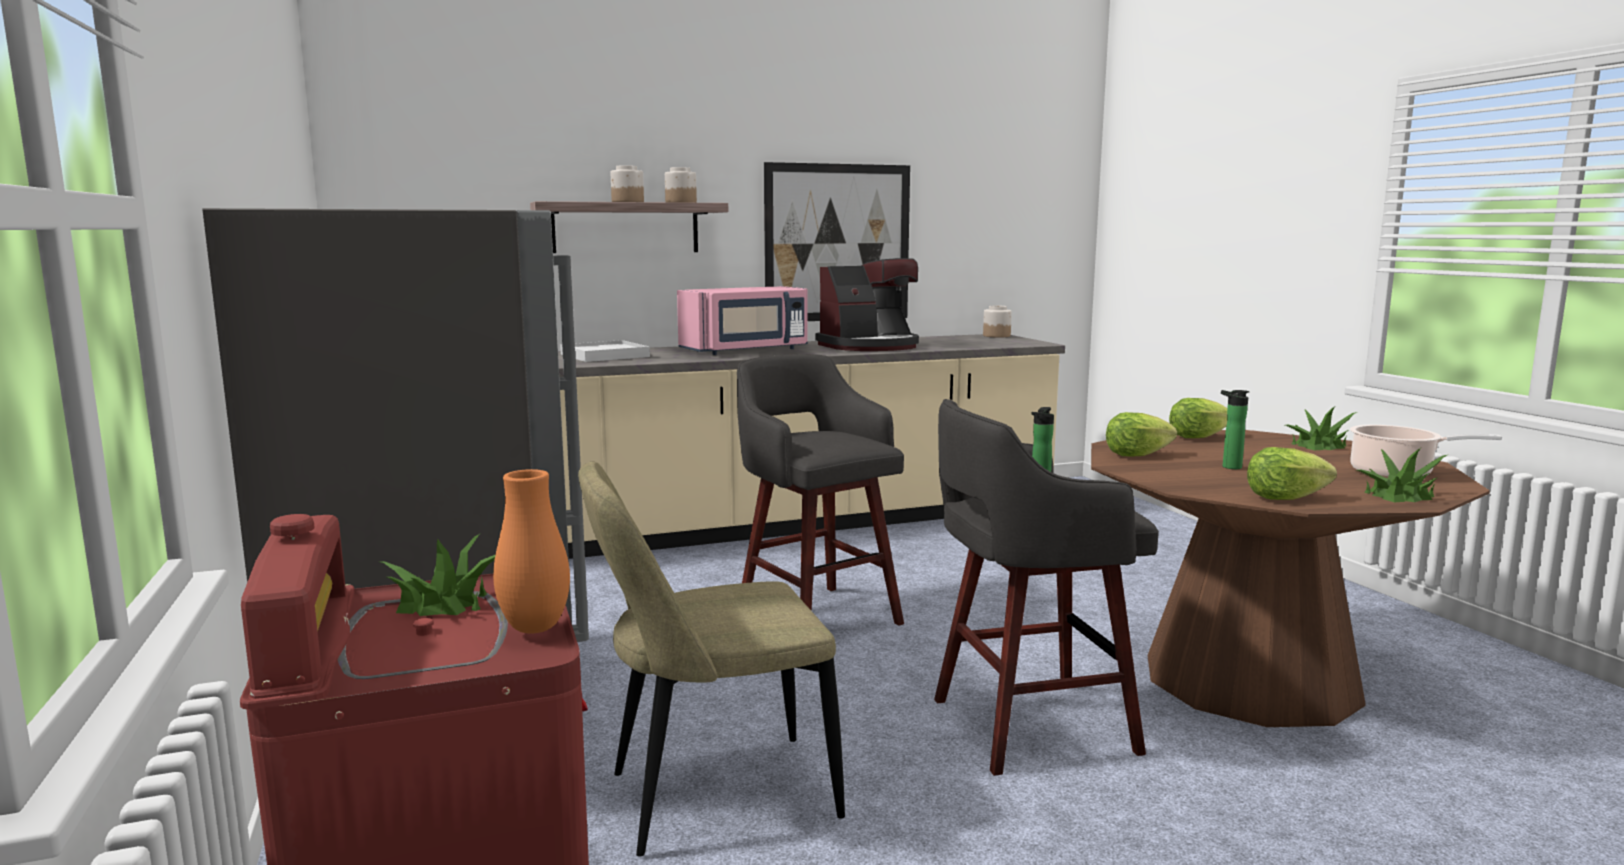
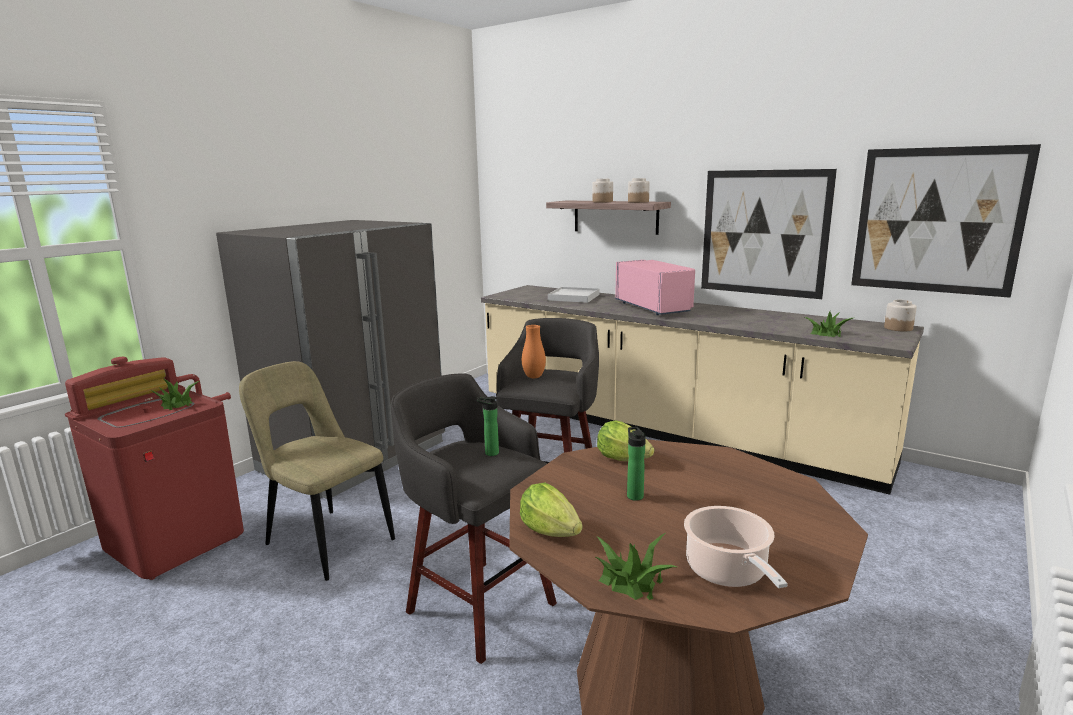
camera: 55 degrees right, 5 degrees up
orange vase [493,469,570,634] -> orange vase moved to [522,325,546,378]
pink microwave [677,286,808,355] -> pink microwave turned 135 degrees counterclockwise [615,260,695,315]
coffee machine [815,258,919,351] -> none
lettuce [1169,398,1227,438] -> none
potted plant [1285,406,1357,450] -> potted plant moved to [805,311,853,337]
none -> picture [851,144,1041,298]

